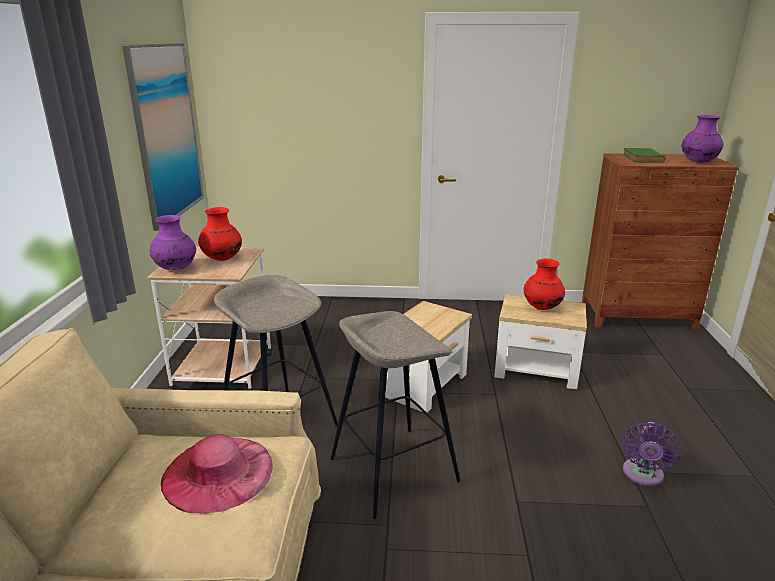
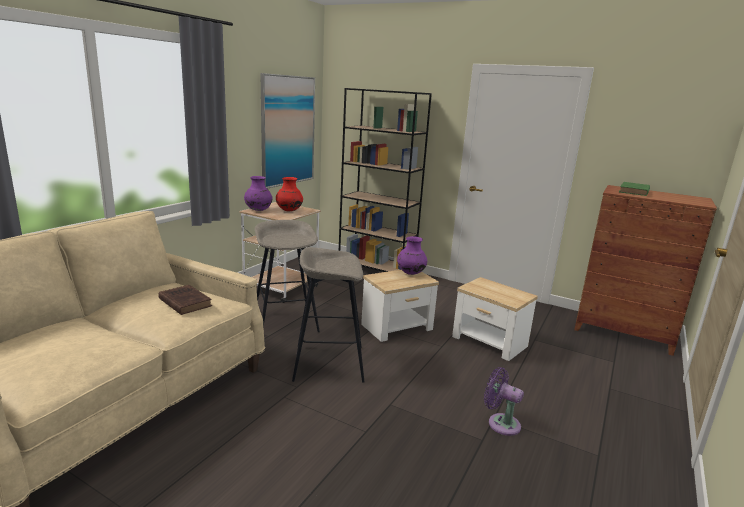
camera: 25 degrees right, 5 degrees down
pink hat [161,434,273,514] -> brown book [158,285,212,315]
red vase [524,259,565,310] -> none
purple fan [622,422,681,486] -> purple fan turned 75 degrees clockwise [484,367,524,436]
purple vase [682,115,724,163] -> purple vase moved to [397,236,427,275]
none -> beige bookcase [339,88,432,272]

